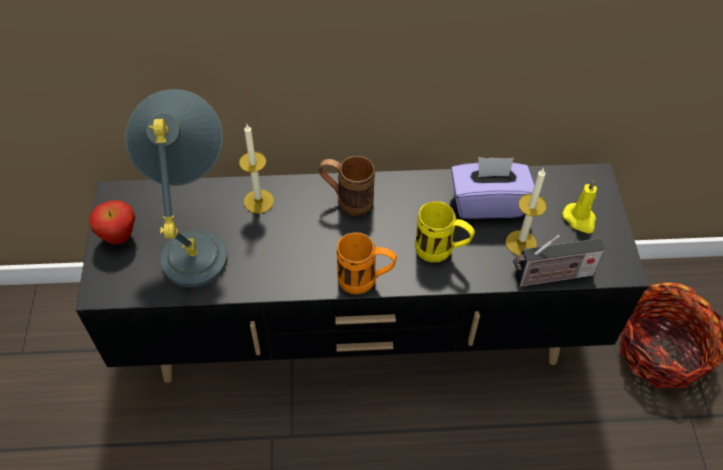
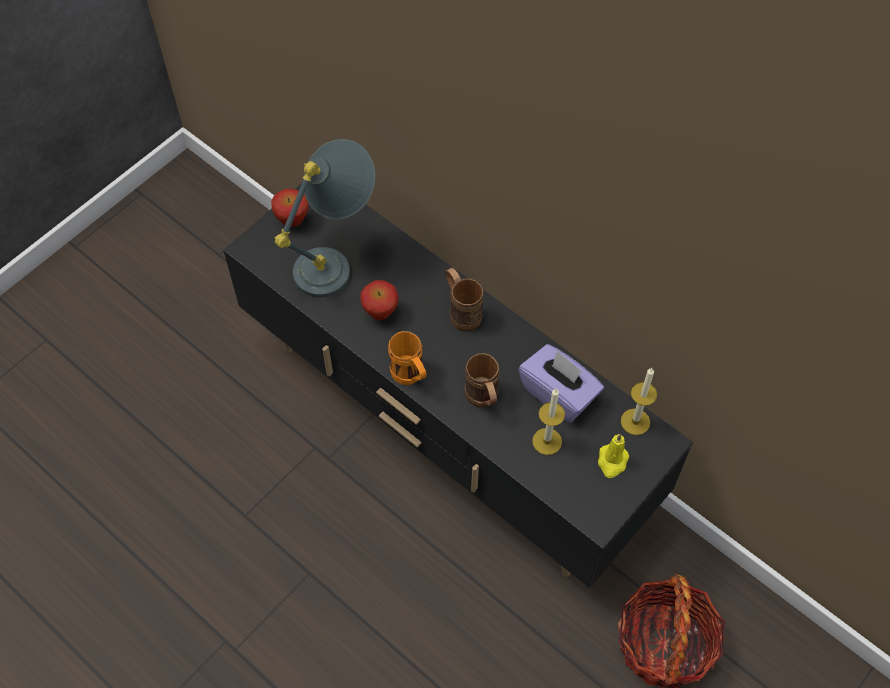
camera: 45 degrees right, 5 degrees up
candle [239,124,274,214] -> candle moved to [621,368,657,435]
yellow mug [415,201,475,262] -> brown mug [465,353,500,407]
radio [513,235,605,287] -> none
none -> apple [361,280,398,320]

